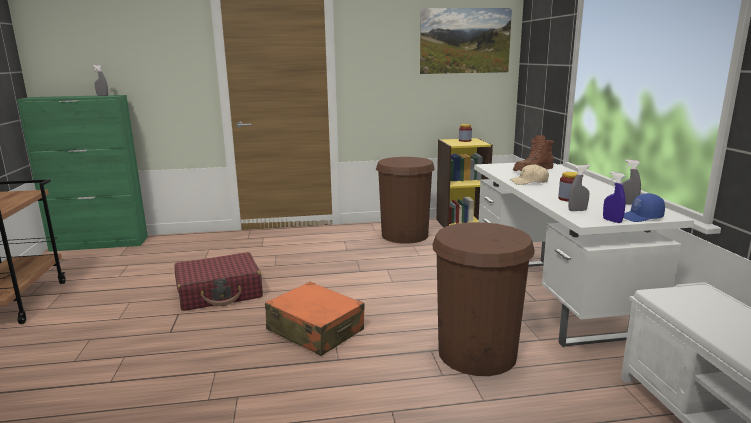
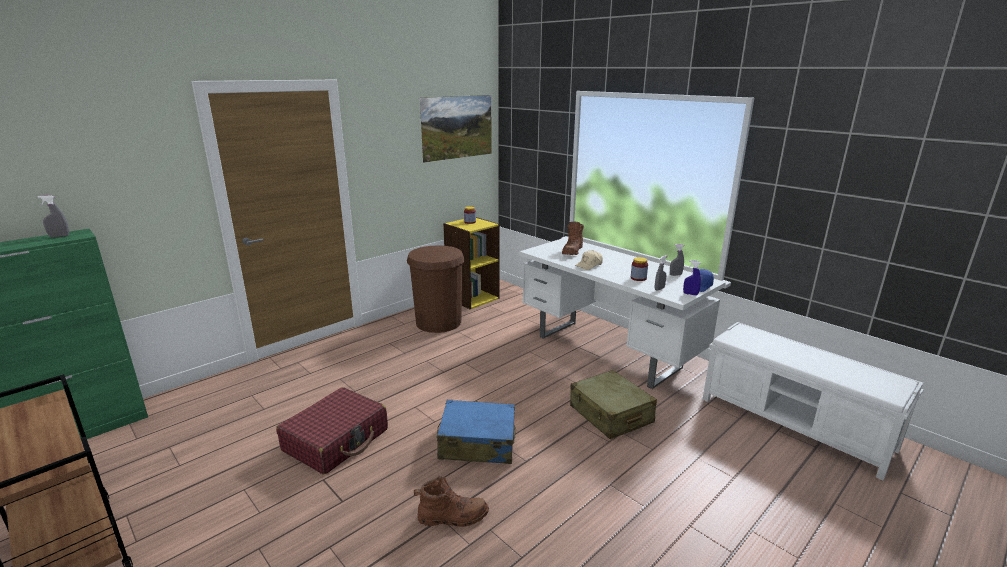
camera: 35 degrees left, 5 degrees up
orange suitcase [265,282,365,356] -> blue suitcase [437,400,516,464]
brown trash can [432,222,535,376] -> beige suitcase [570,370,657,439]
none -> brown boot [414,476,489,527]

